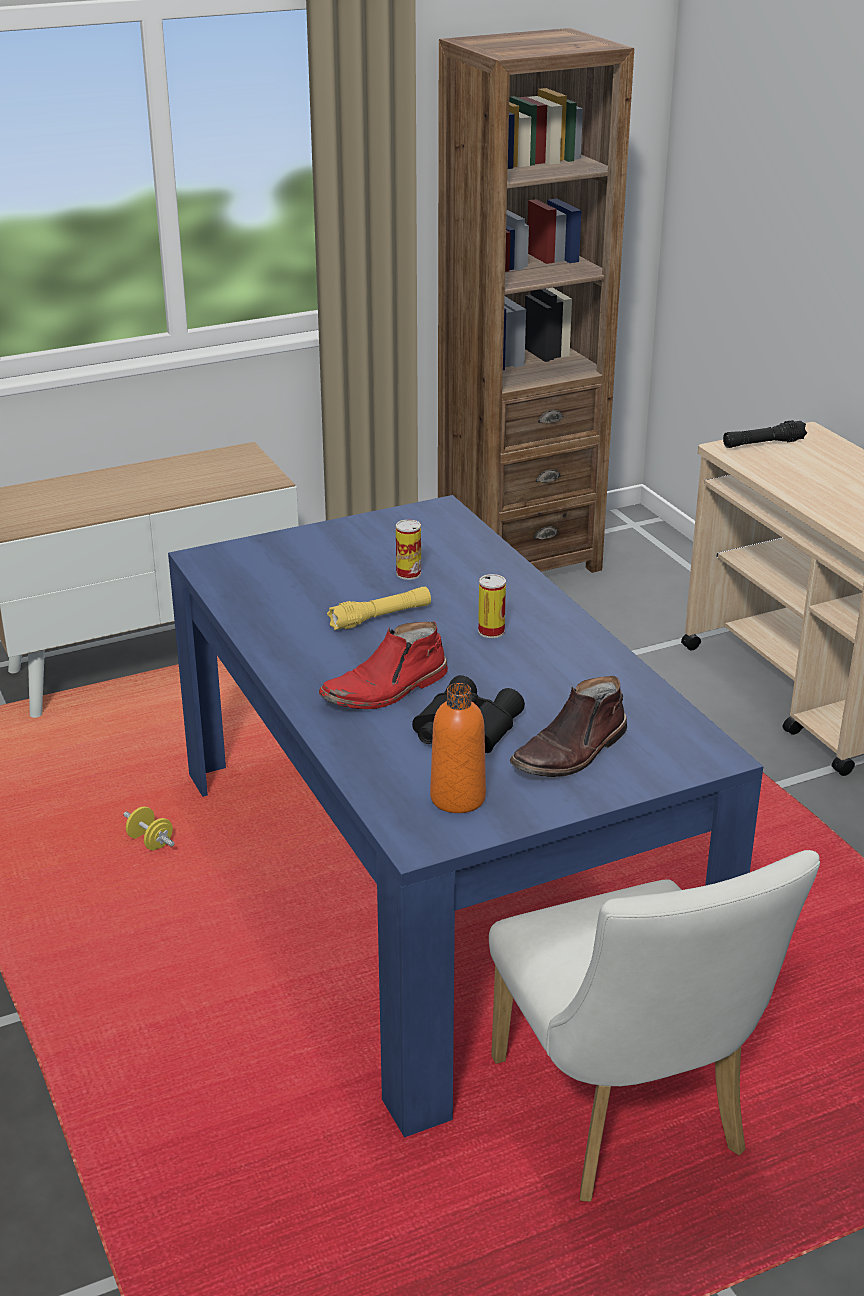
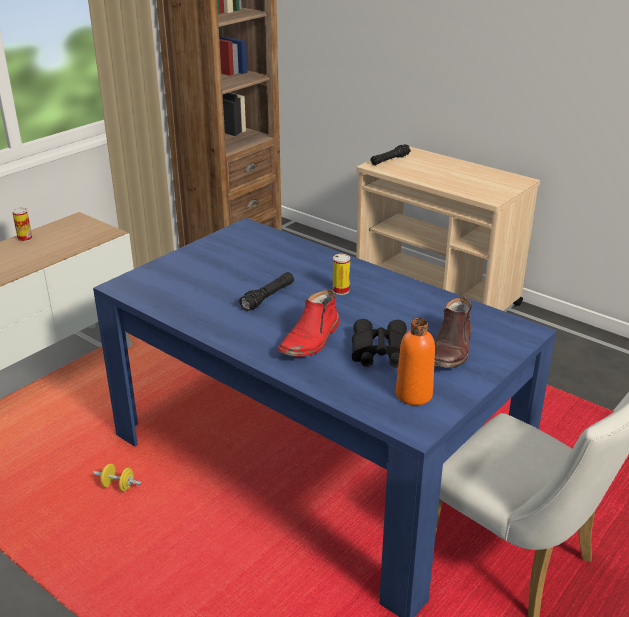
camera: 25 degrees left, 0 degrees up
yellow flashlight [327,587,431,630] -> black flashlight [238,272,294,312]
can [396,519,421,580] -> can moved to [12,208,33,242]

